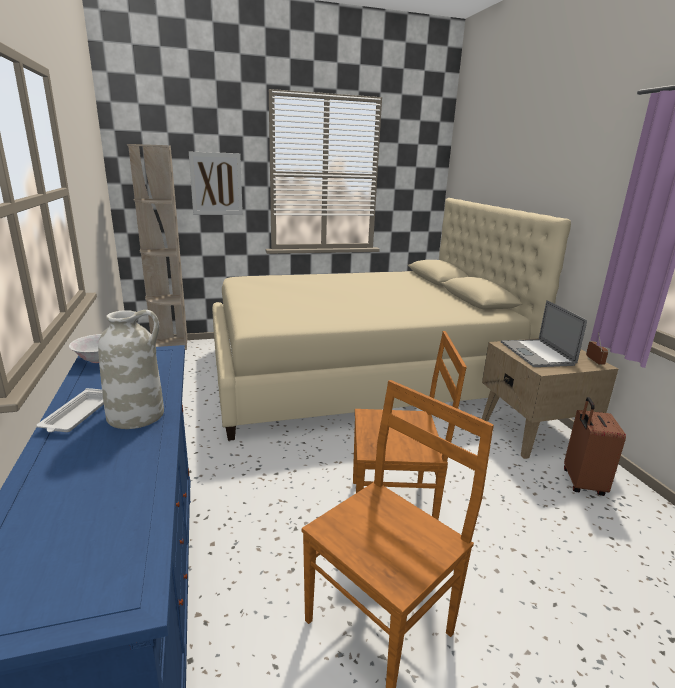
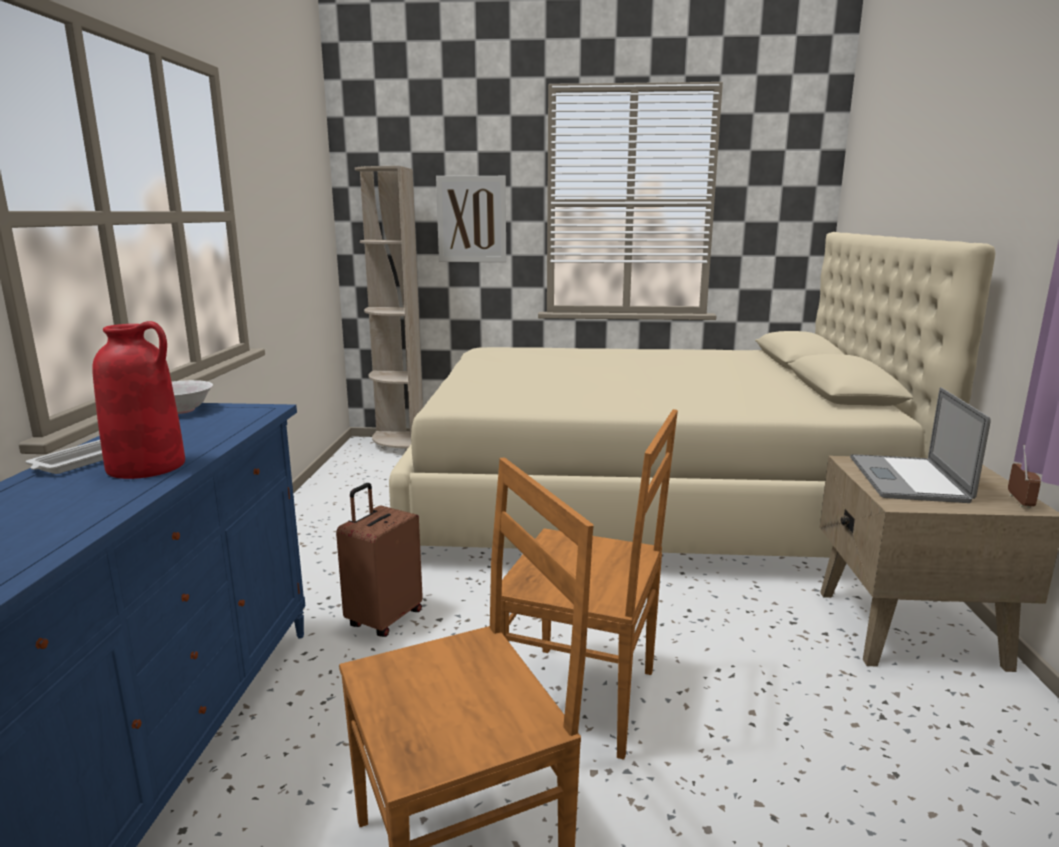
camera: 20 degrees right, 5 degrees down
white vase [98,310,164,429] -> red vase [92,321,185,479]
brown suitcase [564,397,626,496] -> brown suitcase moved to [336,483,423,637]

